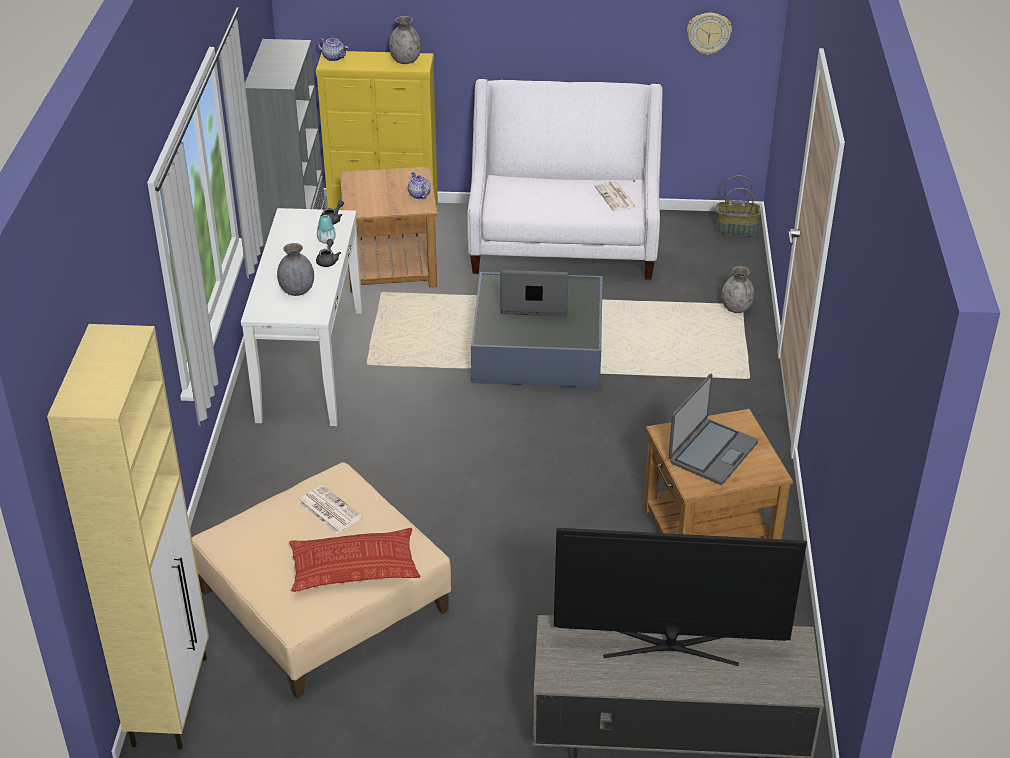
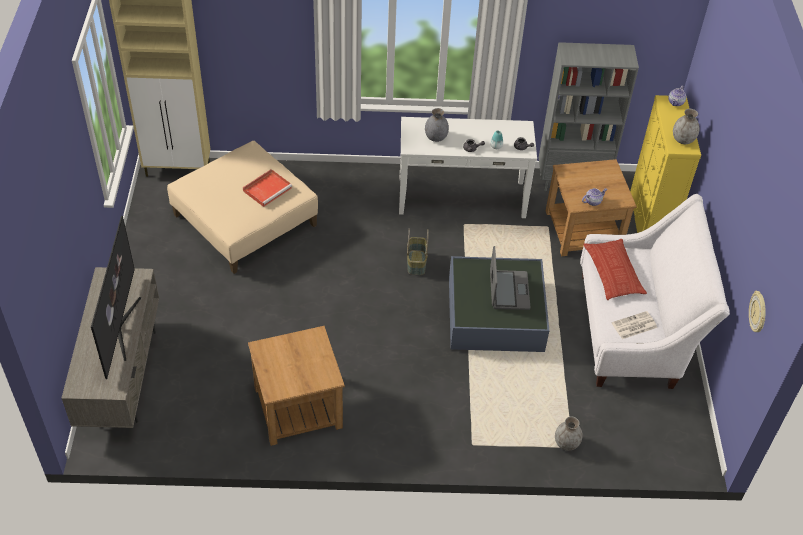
camera: 85 degrees right, 10 degrees up
pillow [289,528,420,592] -> pillow moved to [583,239,647,300]
newspaper [298,485,362,534] -> red tray [243,169,292,207]
laptop [669,373,758,485] -> none
basket [715,175,761,236] -> basket moved to [407,228,429,275]

